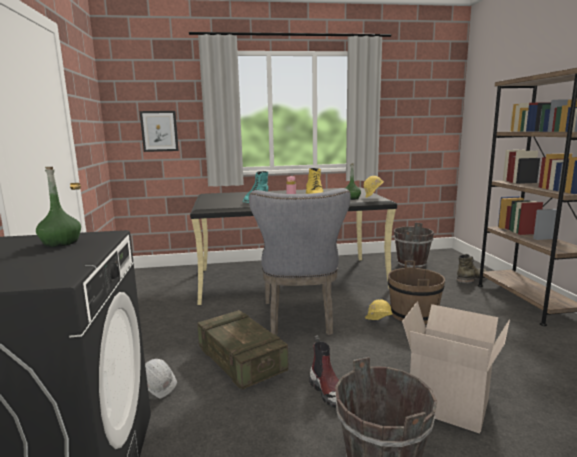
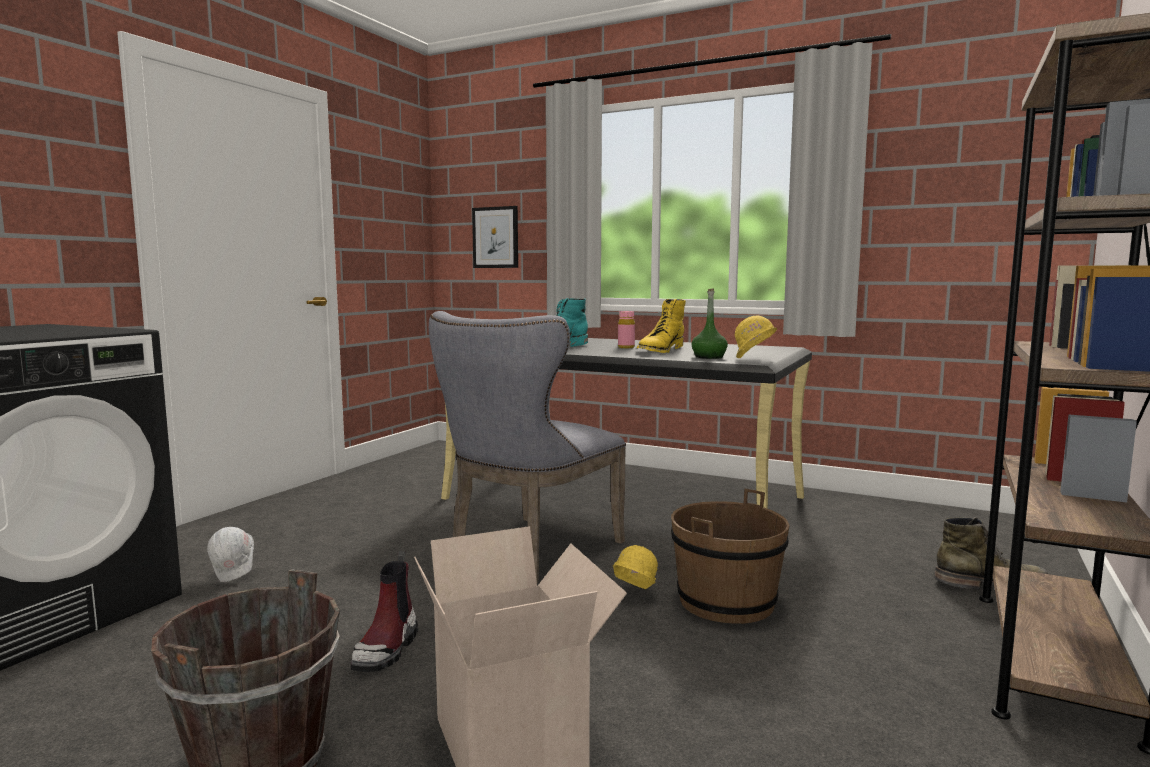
camera: 35 degrees right, 5 degrees down
green bottle [36,167,81,247] -> none
crate [197,310,288,390] -> none
brown bucket [394,222,434,269] -> none

